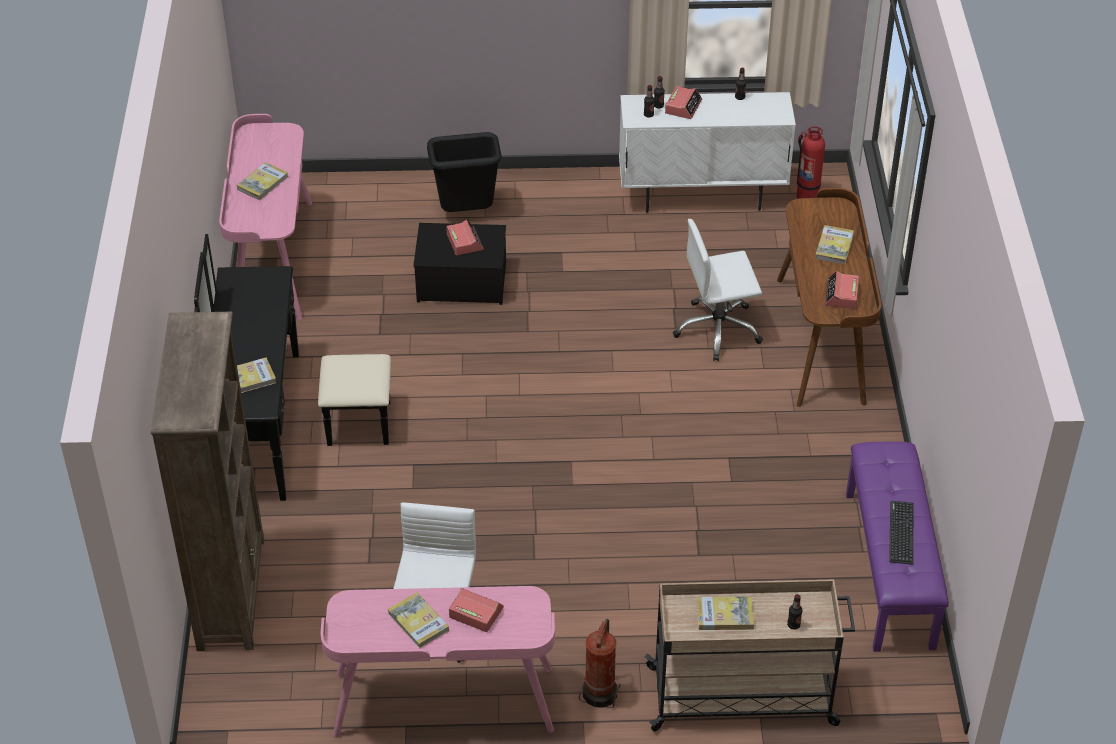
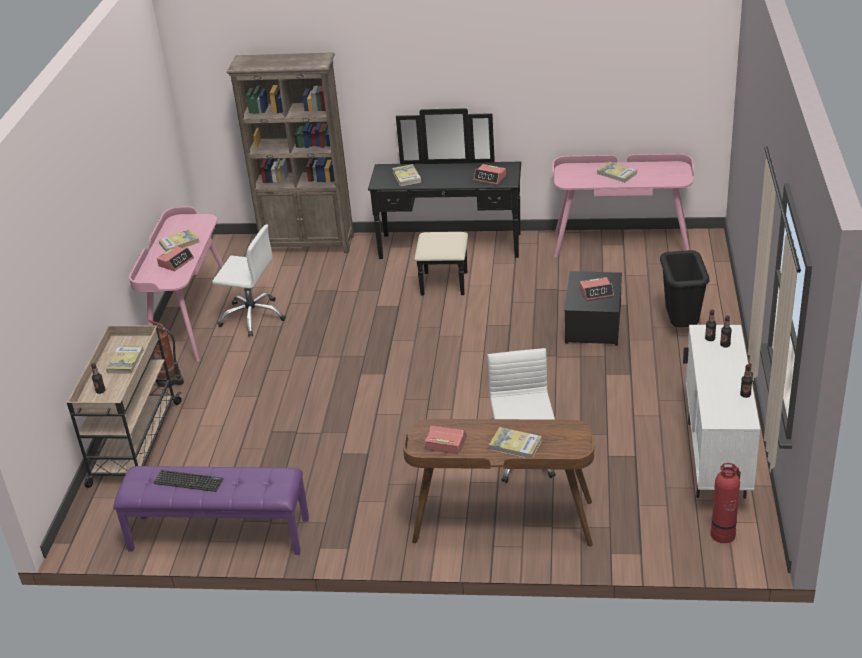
camera: 100 degrees right, 10 degrees down
alarm clock [665,86,702,119] -> alarm clock moved to [473,164,506,185]

